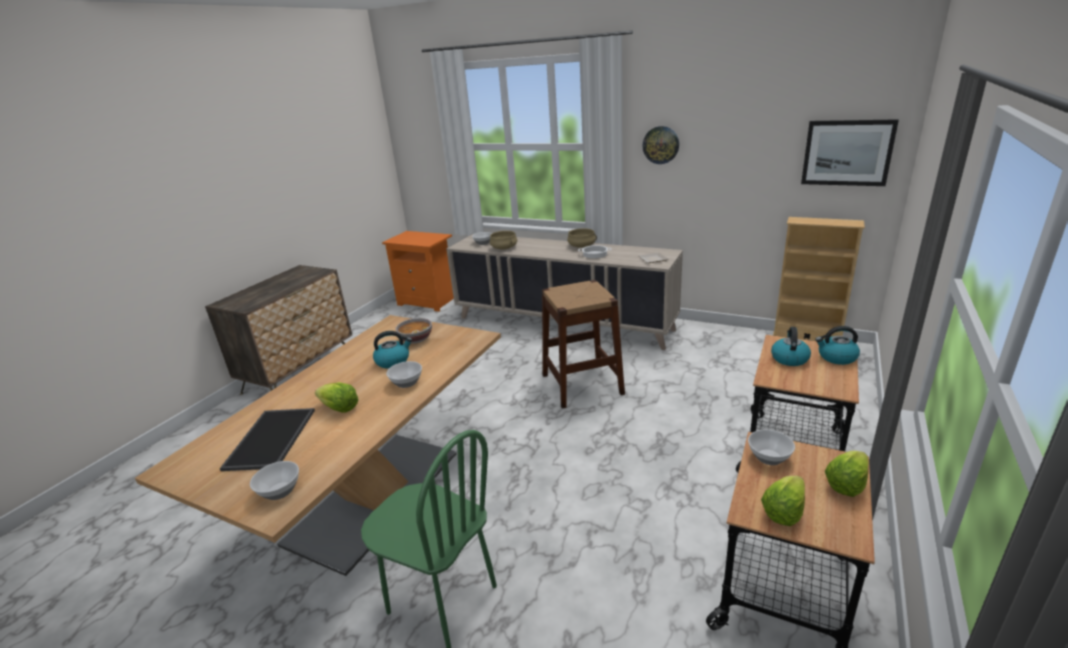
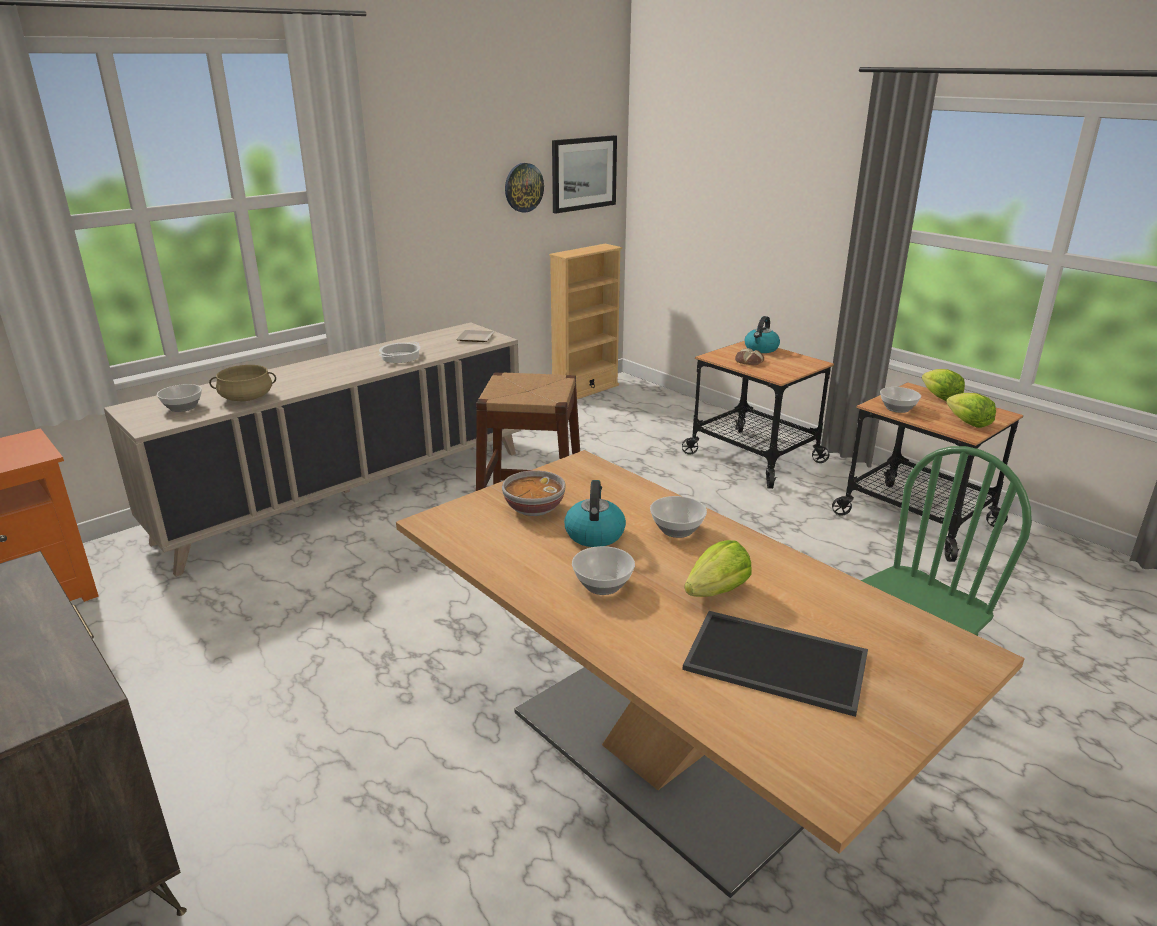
camera: 70 degrees left, 0 degrees up
bowl [250,461,299,500] -> bowl moved to [572,546,635,595]
beige cooking pot [567,228,597,248] -> none
wall clock [642,126,679,164] -> wall clock moved to [505,163,544,213]
kettle [771,327,811,366] -> bread [735,348,764,365]

